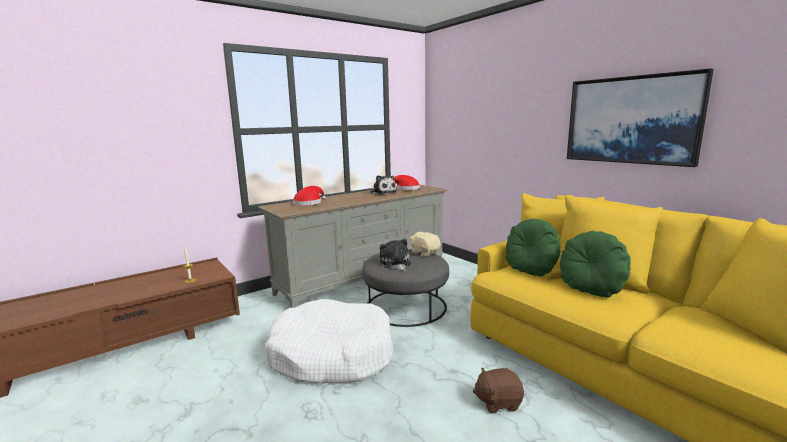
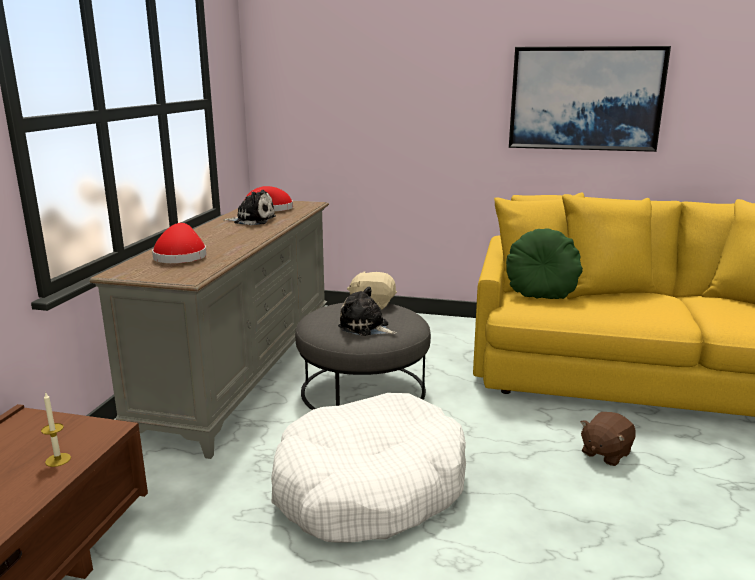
camera: 40 degrees left, 5 degrees up
green pillow [560,231,631,298] -> none

